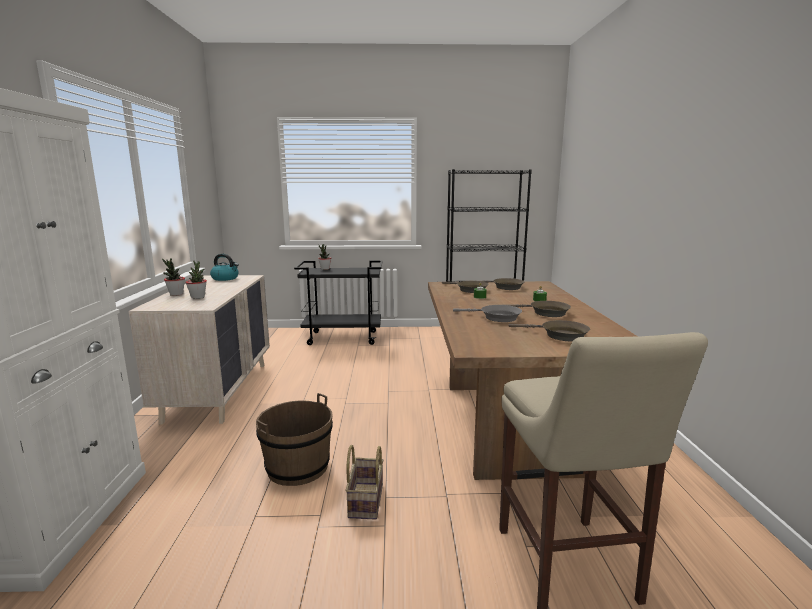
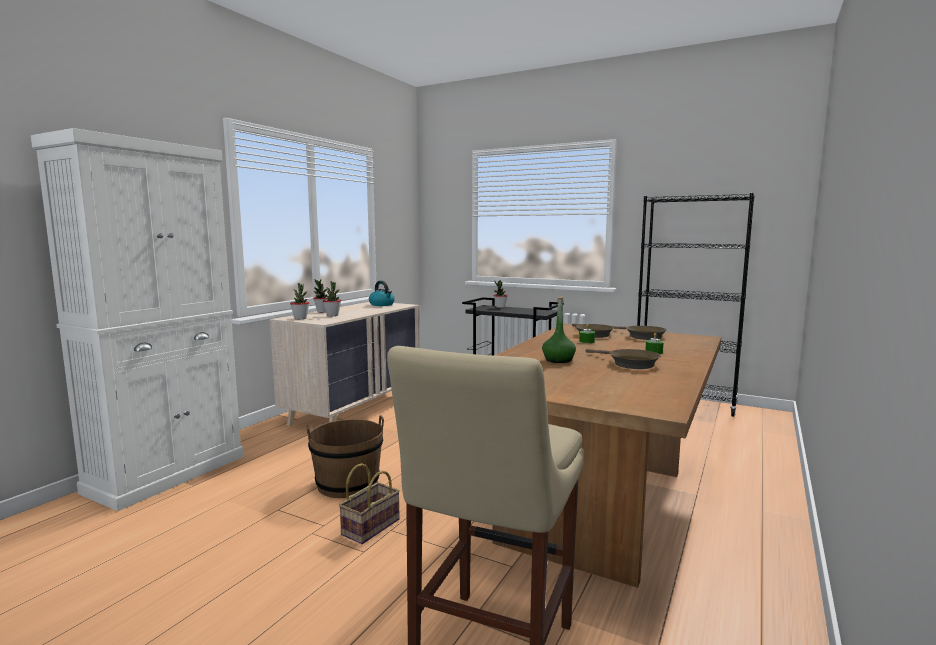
camera: 30 degrees right, 5 degrees down
grey frying pan [453,305,522,322] -> green bottle [542,297,576,363]
brown frying pan [509,320,590,341] -> none
none -> potted plant [290,283,309,319]

